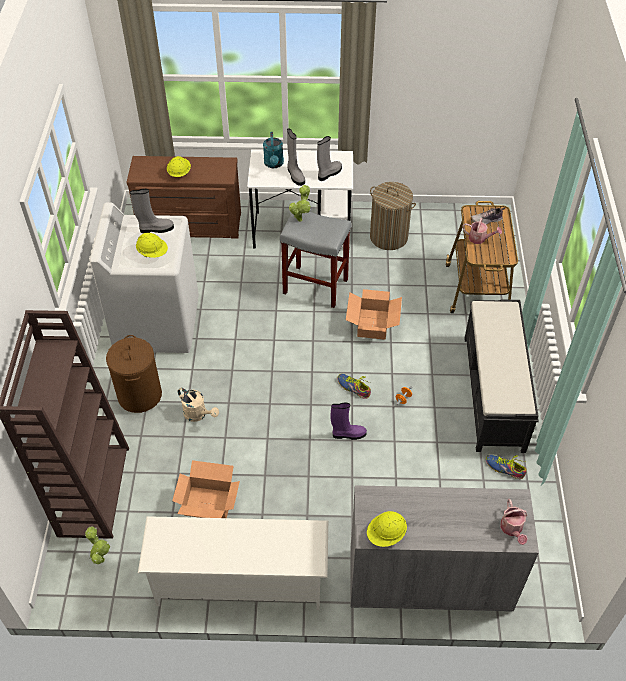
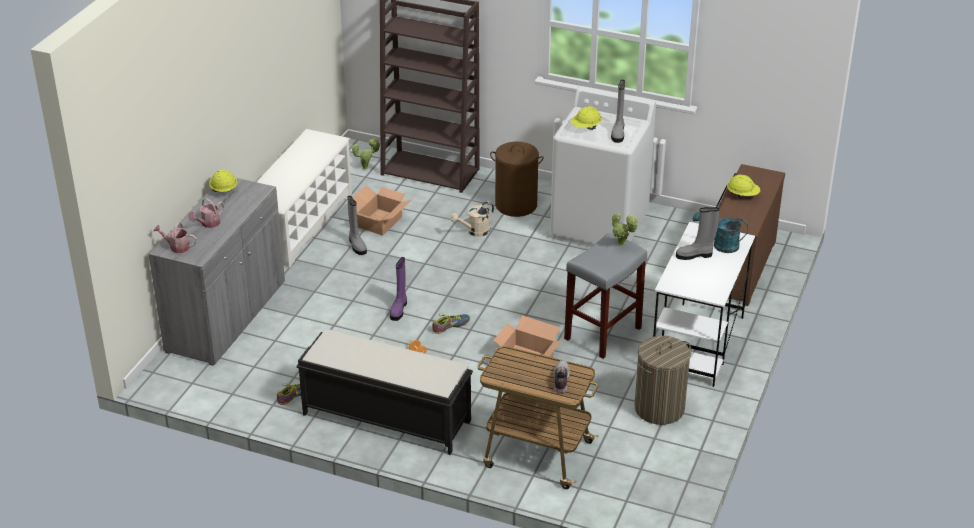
camera: 110 degrees right, 15 degrees down
grey boot [317,136,342,181] -> grey boot moved to [347,196,367,255]
watering can [462,218,502,244] -> watering can moved to [188,198,224,228]

